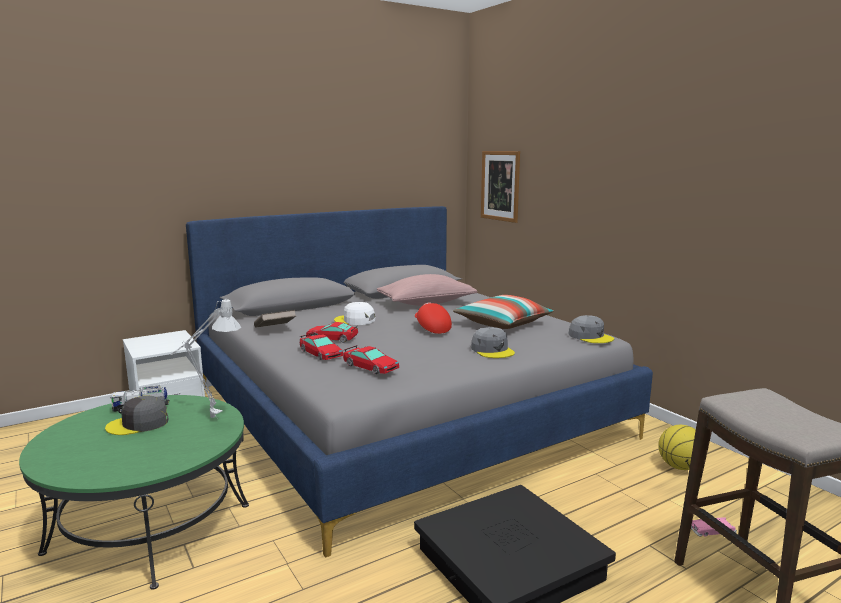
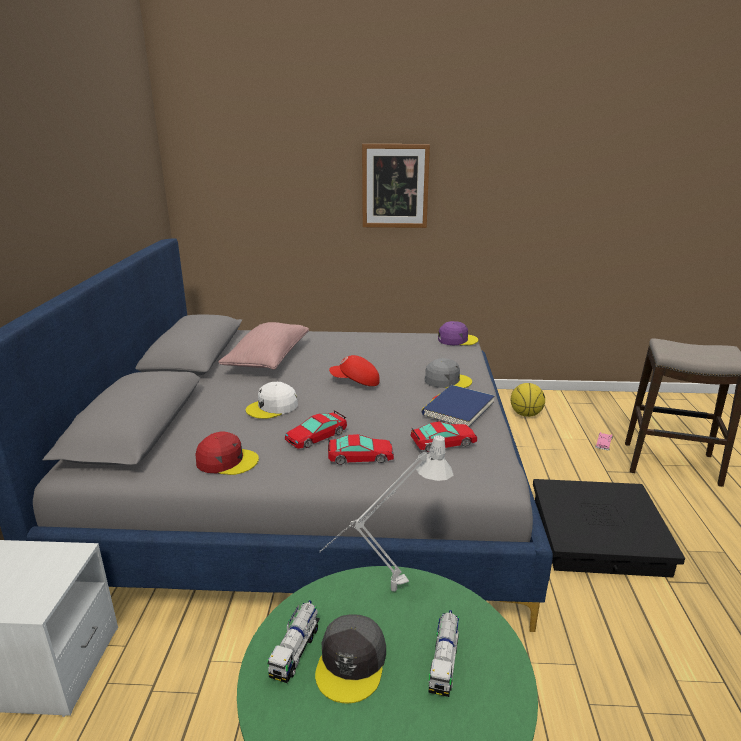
camera: 55 degrees left, 10 degrees up
brown book [254,310,296,328] -> red cap [196,432,259,475]
pillow [453,295,554,329] -> none
picture [481,151,520,223] -> picture moved to [362,144,430,228]
grey cap [569,315,614,343] -> purple cap [438,321,478,345]
none -> blue book [422,385,495,427]
none -> toy truck [428,610,459,697]

